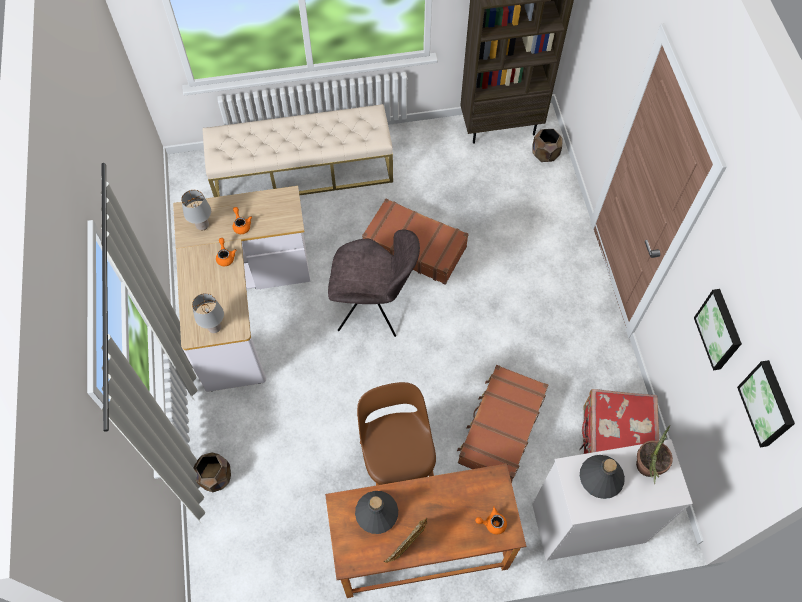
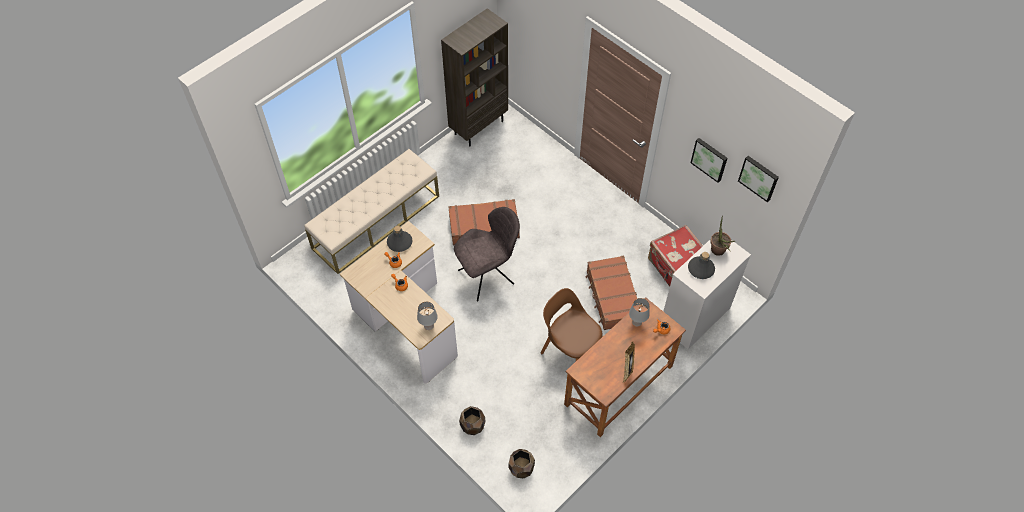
camera: 35 degrees left, 5 degrees down
grey table lamp [181,190,211,230] -> grey table lamp moved to [629,298,650,327]
grey bottle [355,491,398,534] -> grey bottle moved to [387,226,413,252]
brown planter [533,129,563,162] -> brown planter moved to [508,449,535,479]

